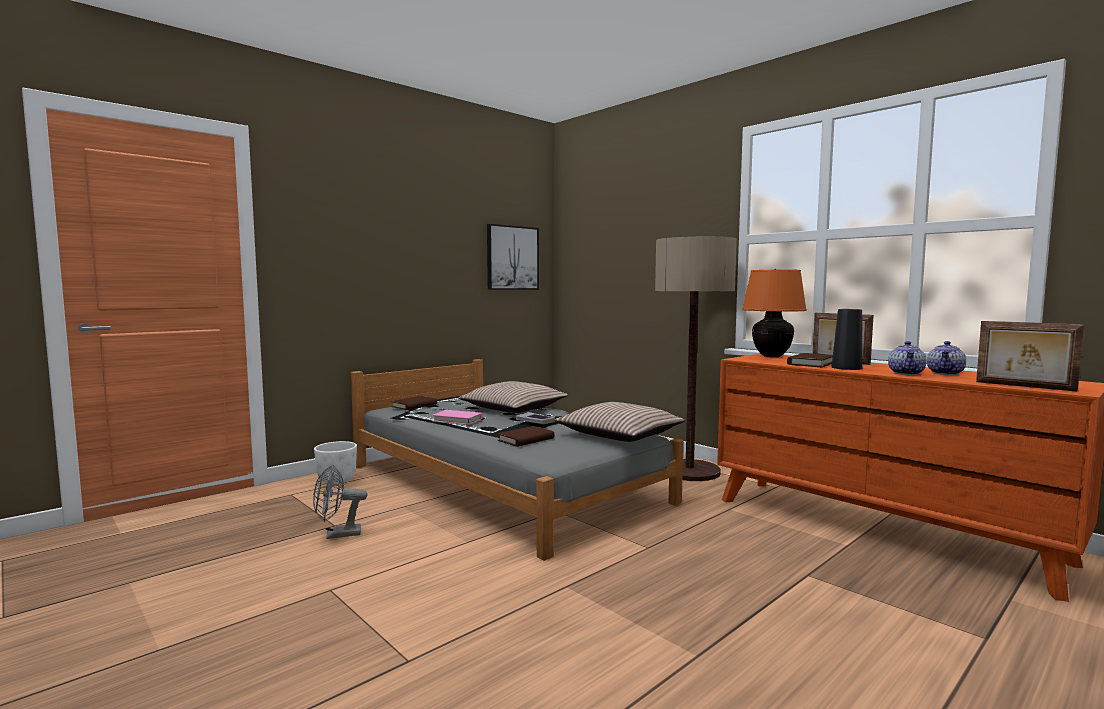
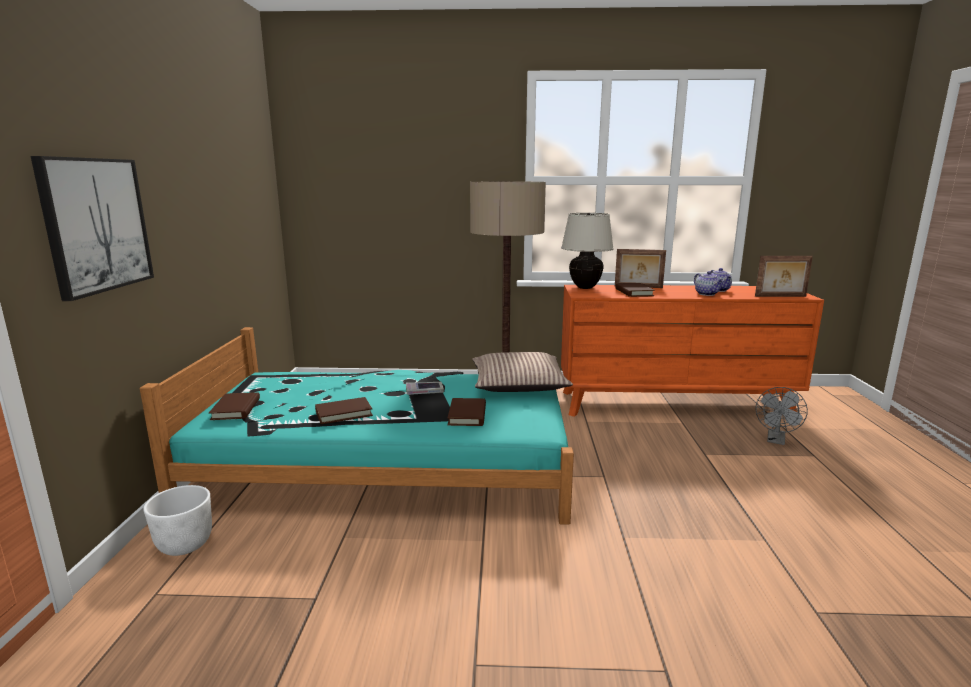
camera: 45 degrees left, 10 degrees up
grey fan [313,464,367,539] -> grey fan moved to [756,387,808,445]
grey bed [351,359,683,561] -> turquoise bed [140,327,574,525]
pink book [432,410,483,425] -> brown book [315,397,373,424]
pillow [459,381,568,413] -> none
picture [487,224,539,290] -> picture moved to [31,156,154,301]
orange table lamp [742,269,807,357] -> beige table lamp [561,213,614,289]
black vase [832,309,862,370] -> none

